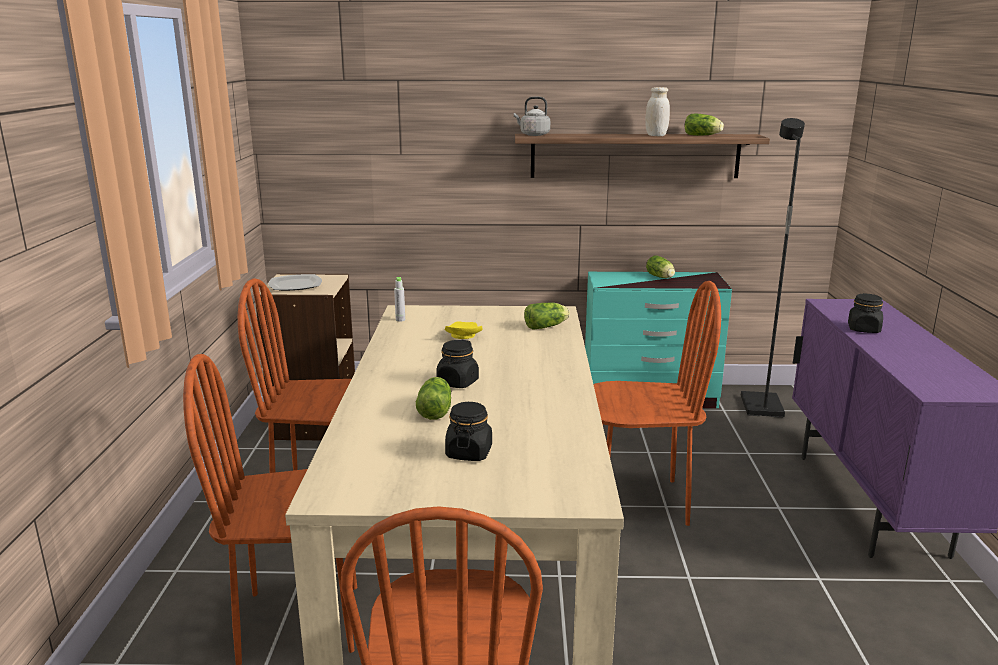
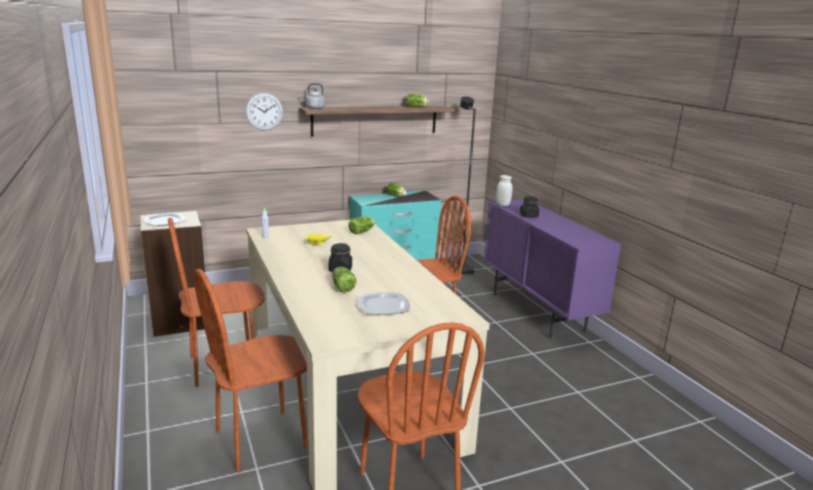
camera: 25 degrees left, 0 degrees up
black jar [445,402,492,461] -> plate [357,292,410,315]
white jar [645,87,670,136] -> white jar moved to [496,175,513,206]
none -> wall clock [246,93,283,131]

